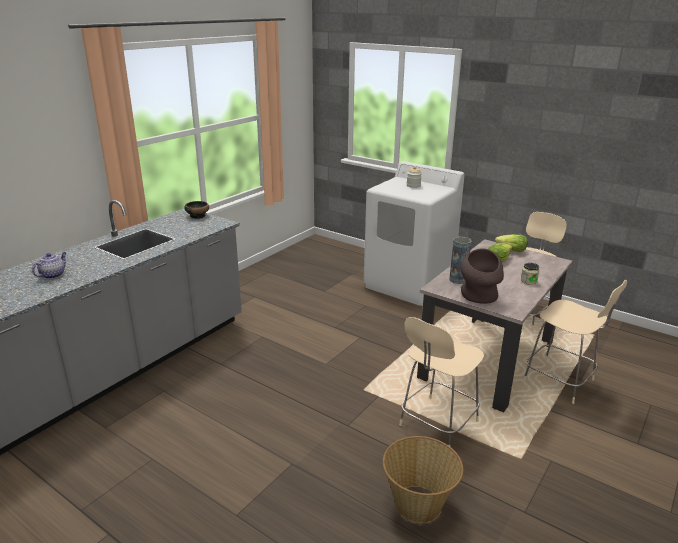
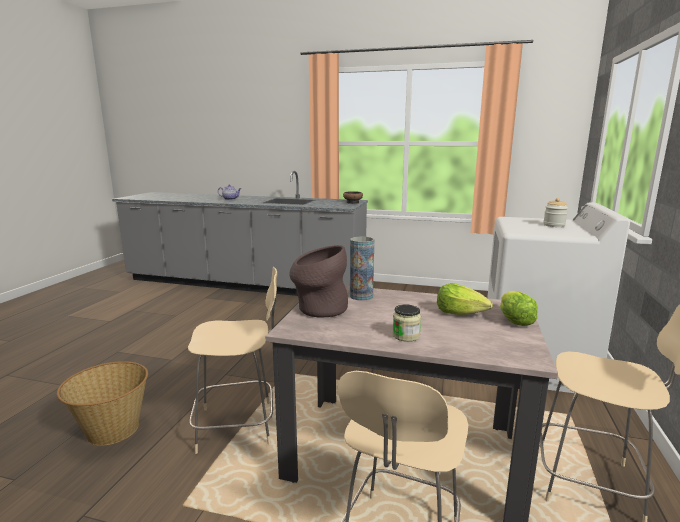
camera: 70 degrees right, 10 degrees down
beige chair [399,317,484,446] -> beige chair turned 150 degrees clockwise [188,267,277,454]

